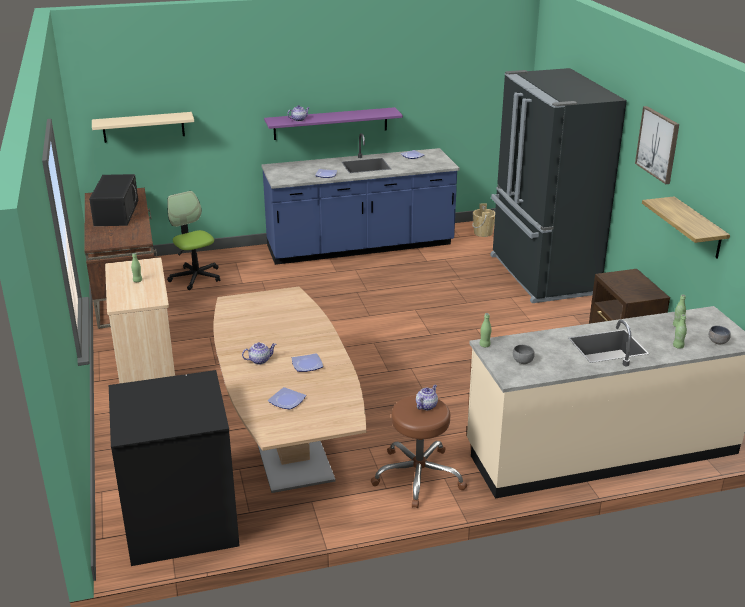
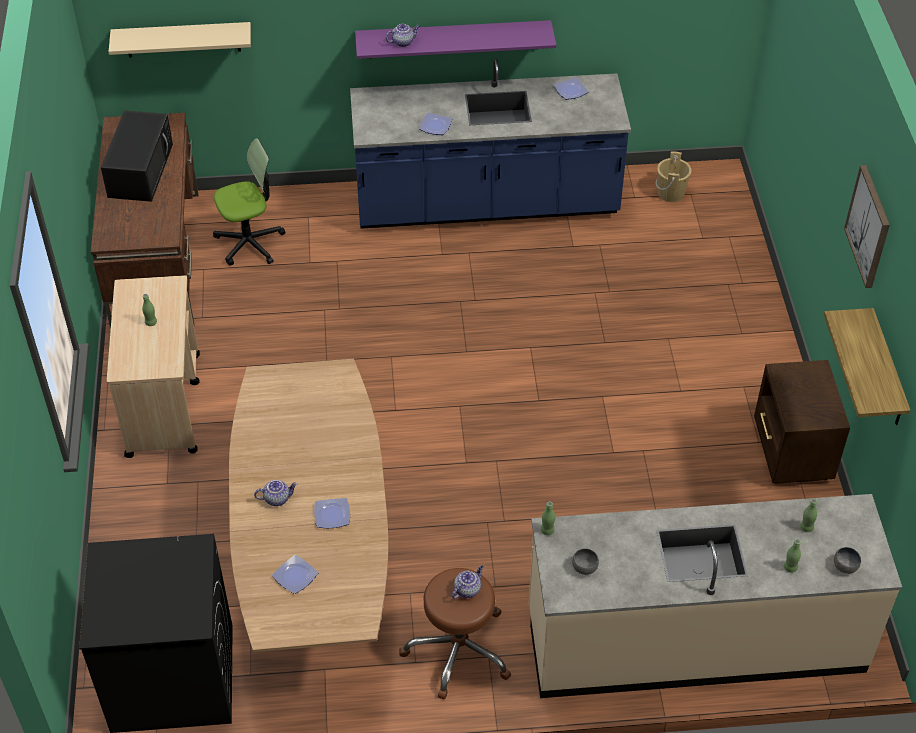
camera: 10 degrees right, 20 degrees up
office chair [167,191,220,290] -> office chair turned 90 degrees clockwise [213,138,286,266]
black fridge [490,68,627,303] -> none

